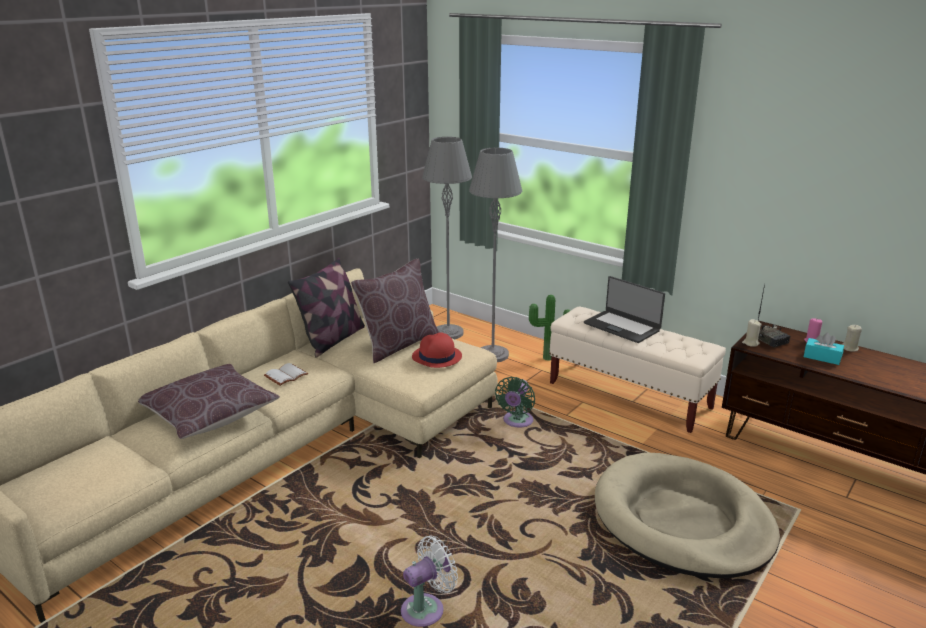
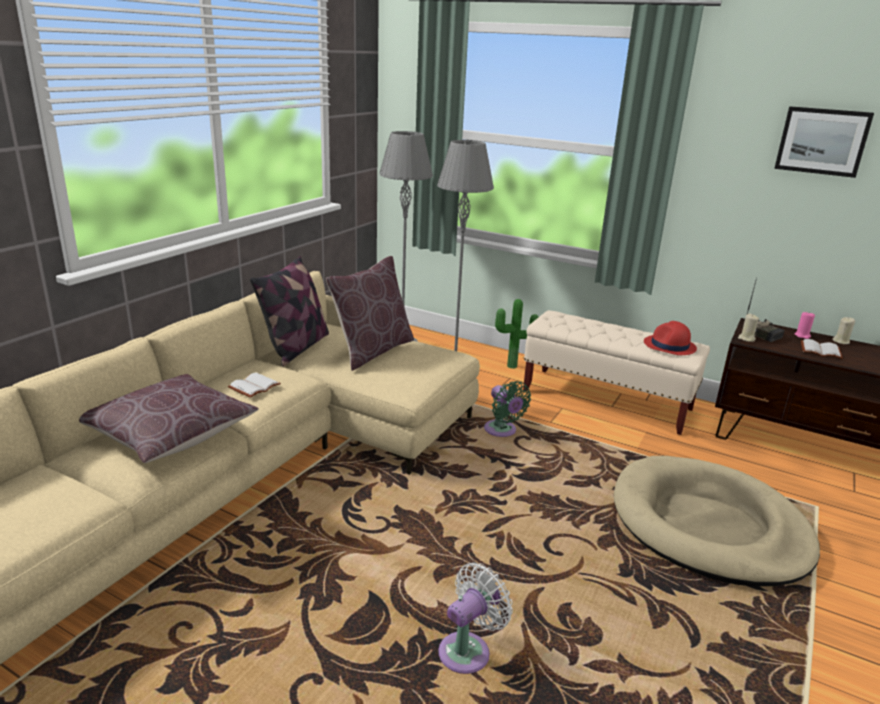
camera: 10 degrees left, 0 degrees up
red hat [412,332,462,368] -> red hat moved to [644,321,697,355]
green fan [495,377,535,428] -> green fan turned 45 degrees counterclockwise [484,381,531,437]
laptop [584,276,665,343] -> none
turquoise tissue box [804,333,844,365] -> white book [801,339,843,359]
none -> picture [774,106,874,178]

